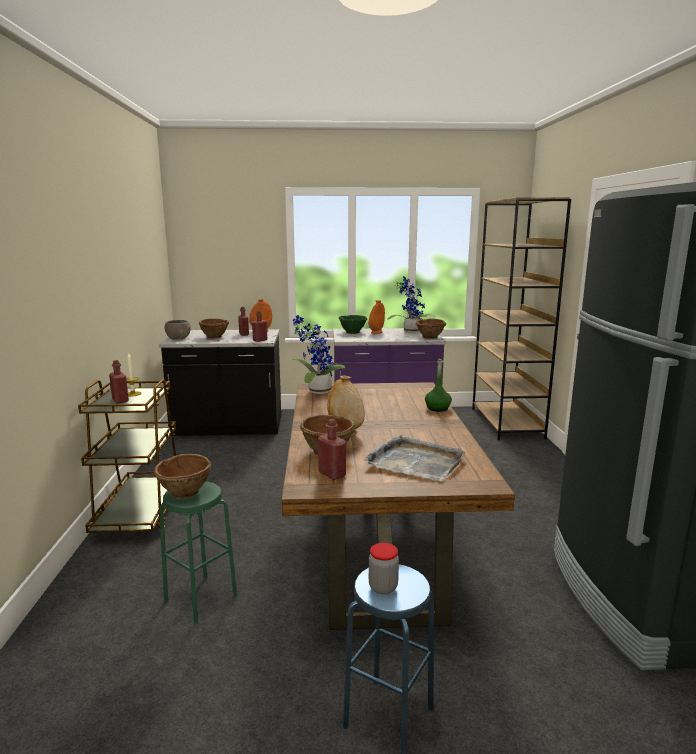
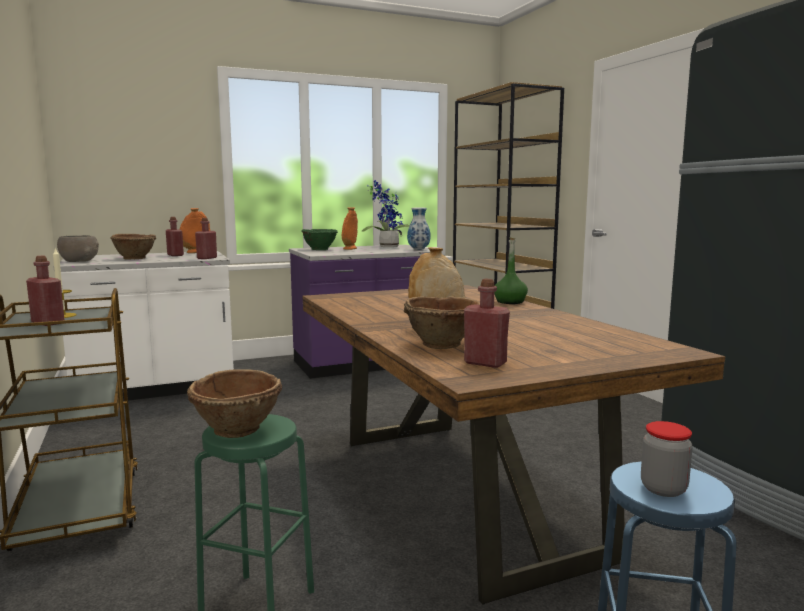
camera: 20 degrees left, 5 degrees down
black counter [159,329,281,436] -> white counter [54,251,234,401]
potted plant [292,315,345,394] -> none
grey tray [364,435,465,481] -> none
brown bowl [416,318,446,339] -> vase [407,207,431,250]

